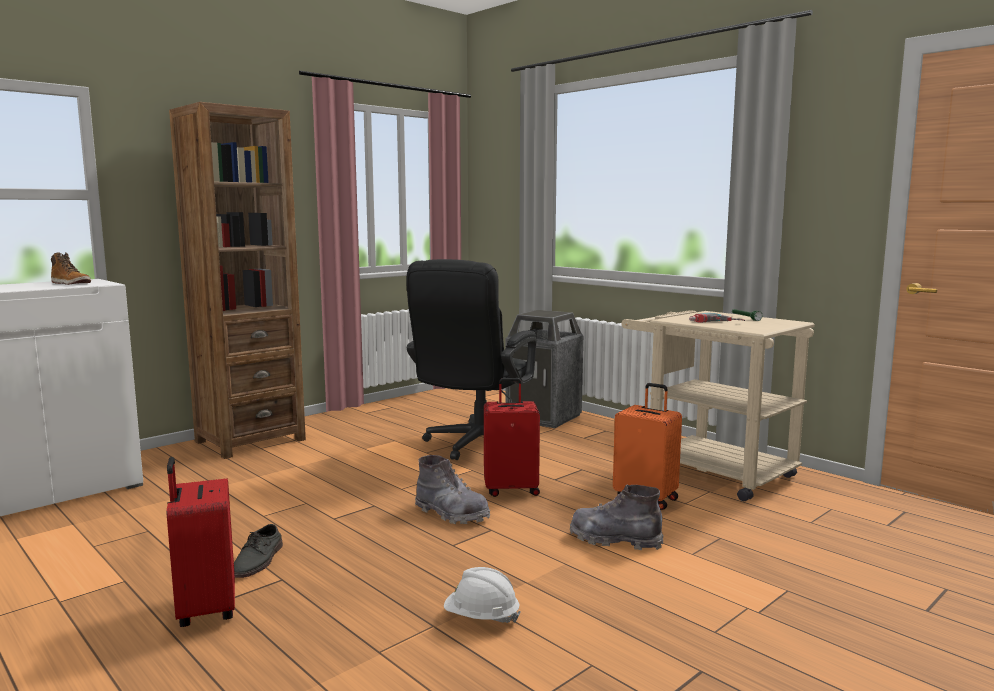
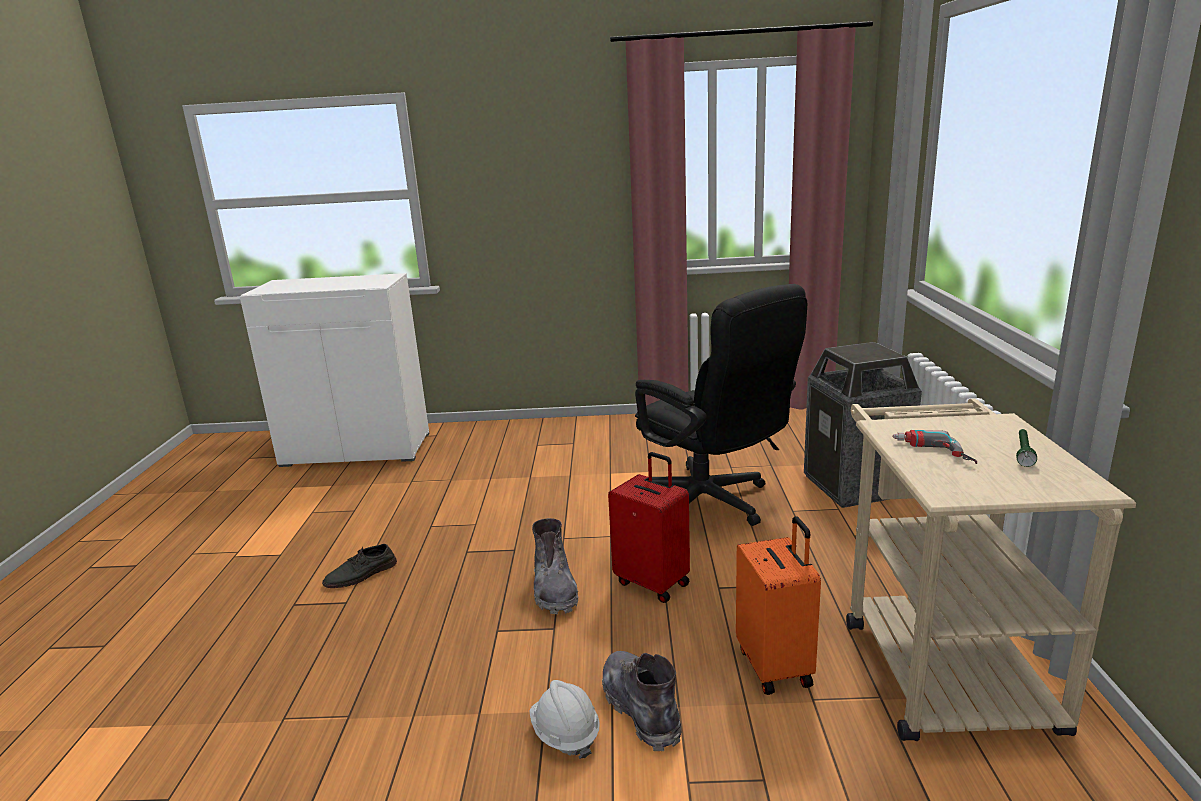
camera: 45 degrees right, 10 degrees up
boot [51,252,91,285] -> none
red suitcase [167,457,235,627] -> none
brown bookcase [169,102,306,459] -> none
black office chair [406,259,537,460] -> black office chair turned 105 degrees counterclockwise [635,284,808,526]
white hard hat [444,567,520,623] -> white hard hat moved to [530,680,600,759]

